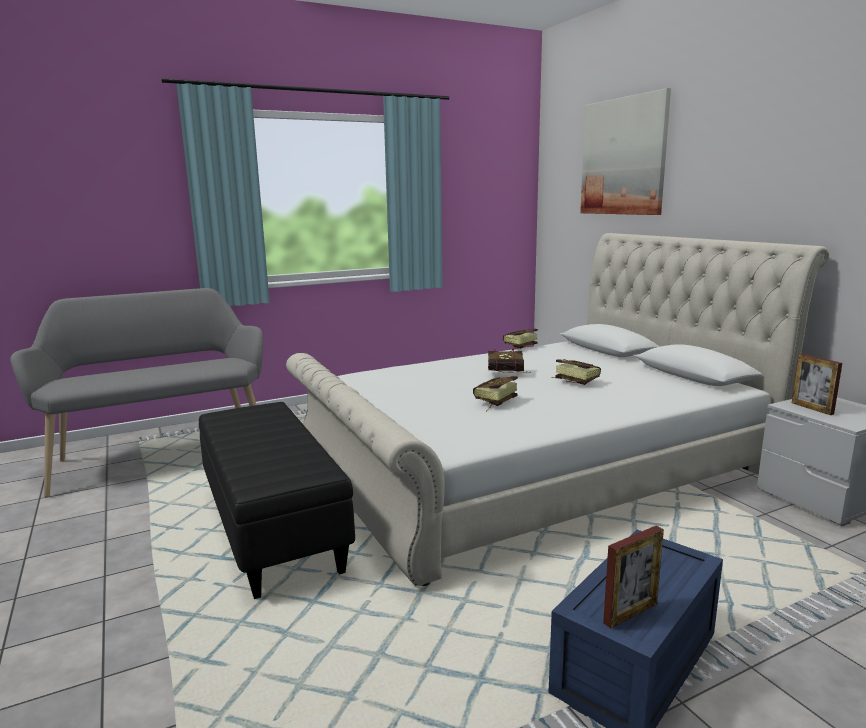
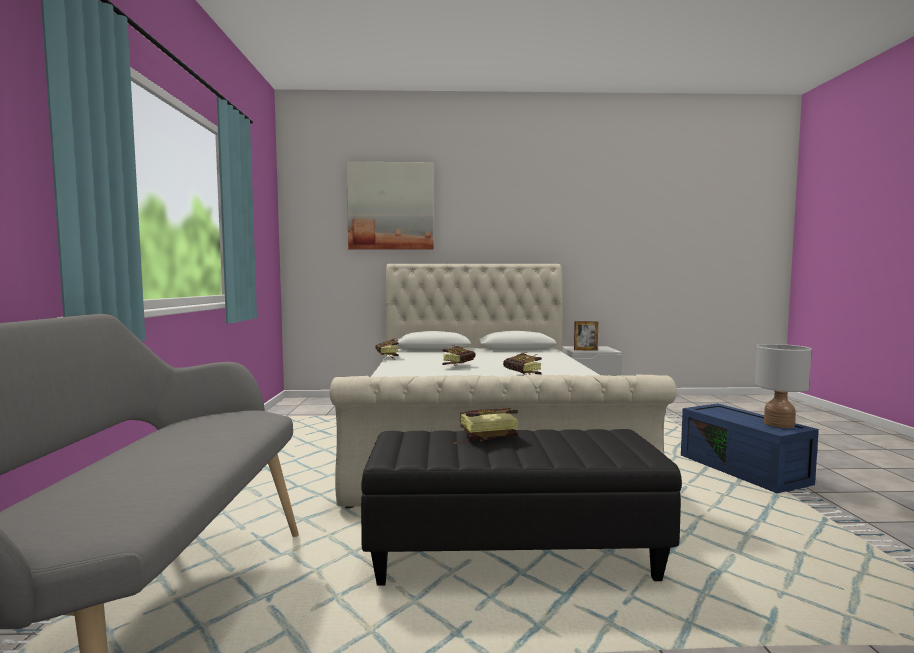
camera: 65 degrees left, 10 degrees down
book [551,359,601,385] -> book moved to [454,408,518,444]
picture frame [603,526,664,629] -> grey table lamp [755,344,812,428]

